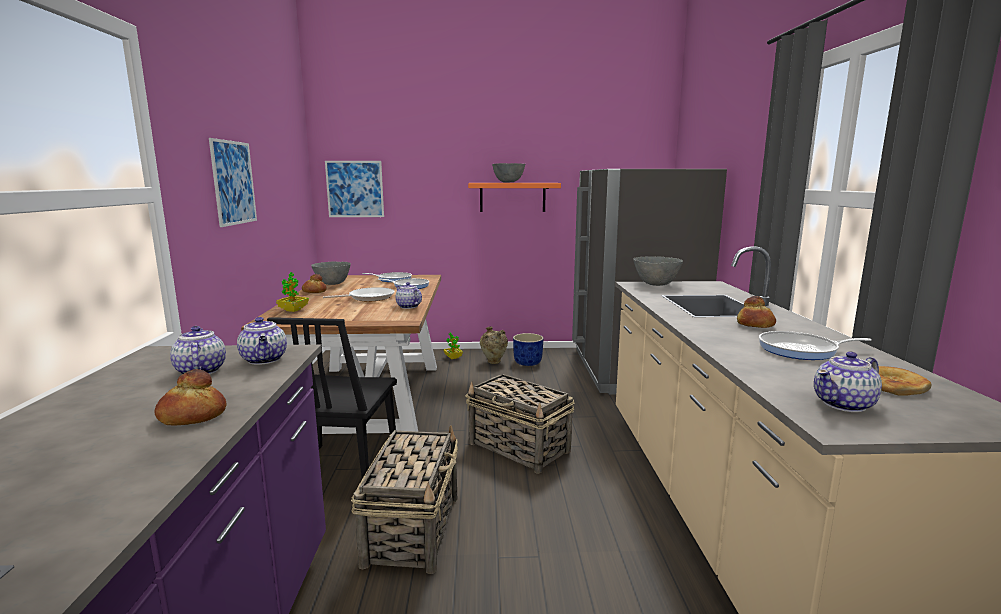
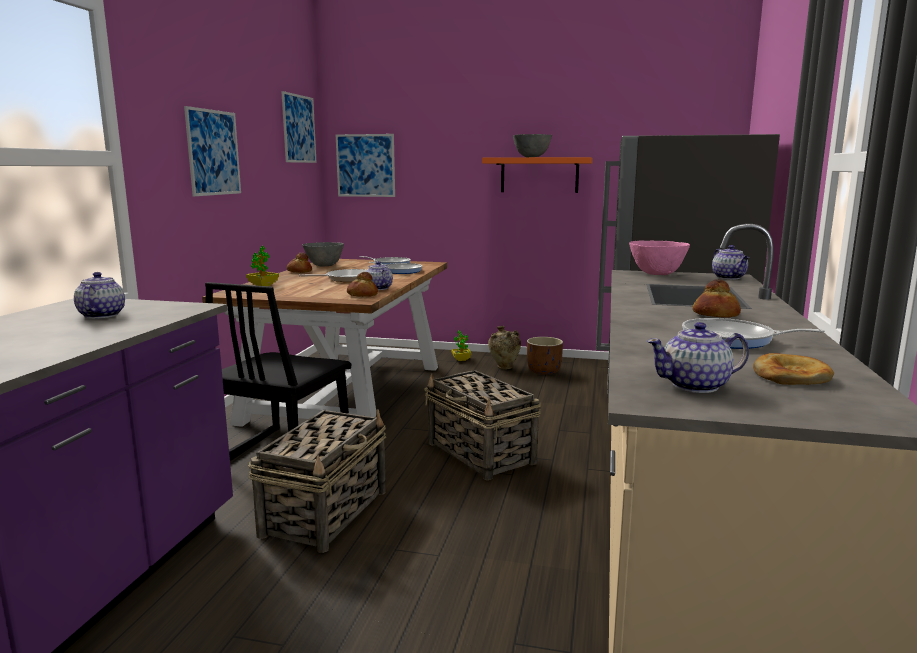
camera: 15 degrees right, 0 degrees up
bread [154,369,227,426] -> bread moved to [347,272,378,297]
teapot [237,317,287,365] -> teapot moved to [712,245,749,279]
blue planter [513,333,543,366] -> brown planter [527,337,563,375]
grey bowl [633,256,683,286] -> pink bowl [629,240,690,275]
none -> picture [281,91,317,163]

